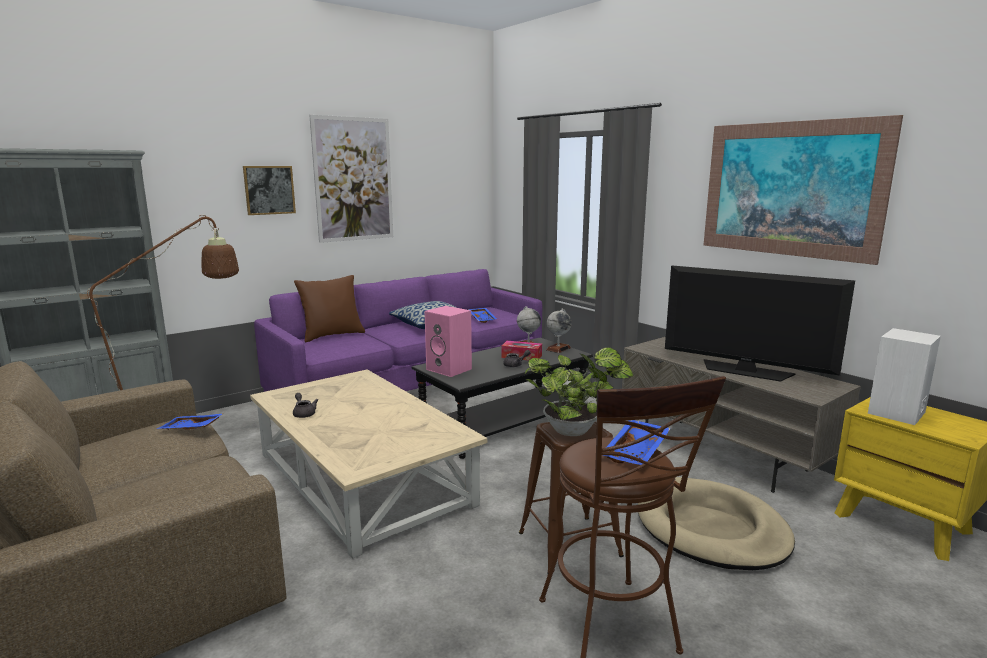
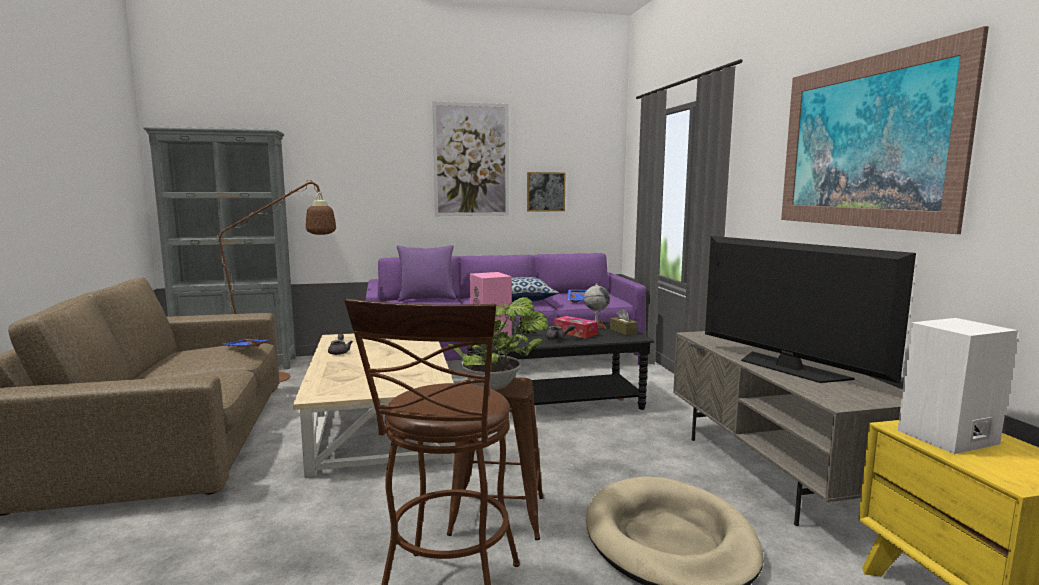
camera: 25 degrees right, 5 degrees down
picture [243,166,296,215] -> picture moved to [527,172,566,212]
brown pillow [294,275,365,342] -> purple pillow [397,245,456,302]
globe [546,309,571,353] -> brown tissue box [610,309,638,335]
blue tray [604,420,671,465] -> none

